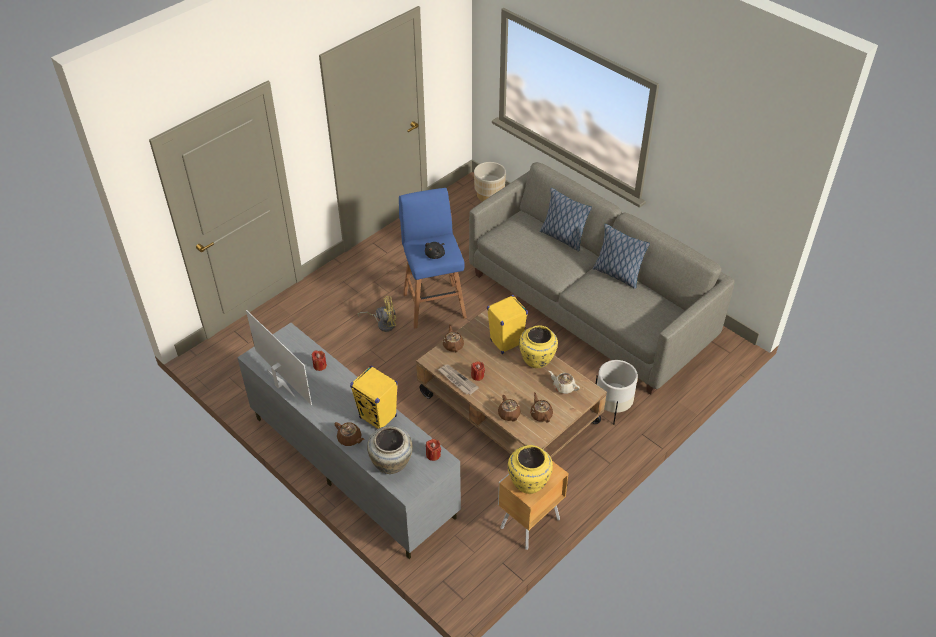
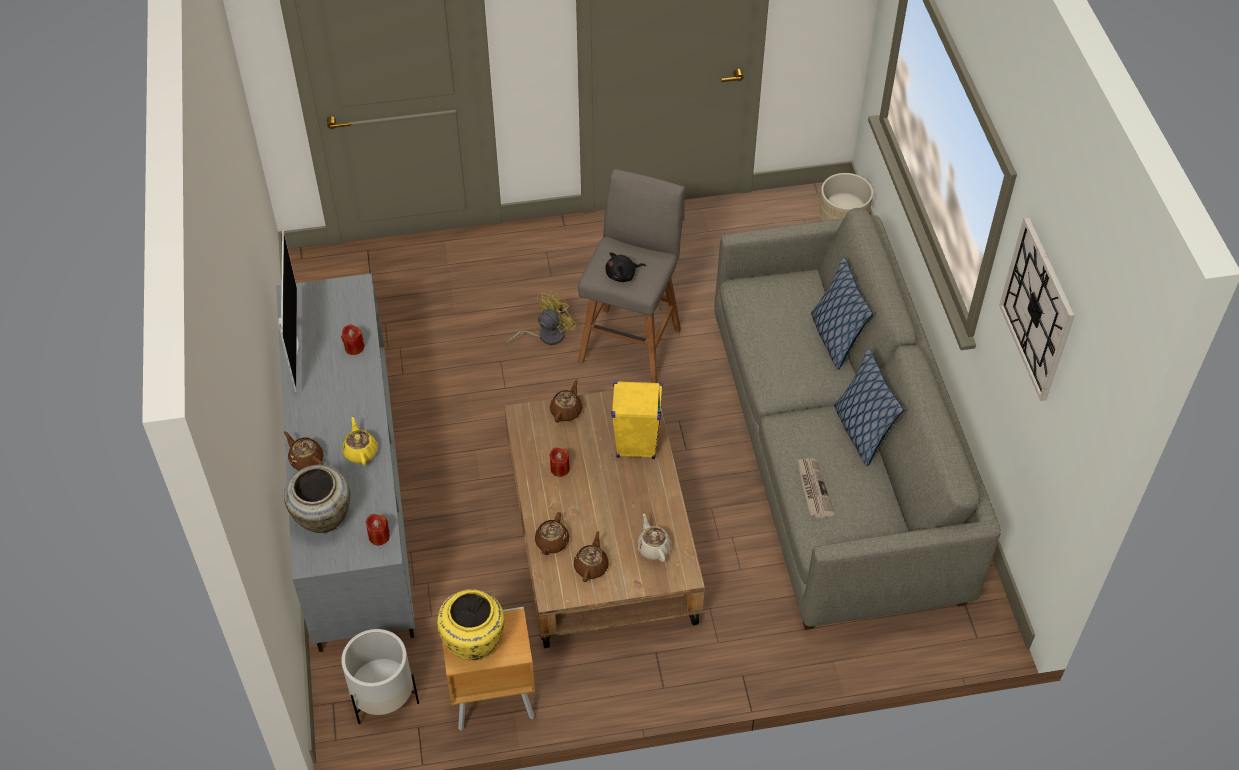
camera: 35 degrees right, 5 degrees up
brown teapot [335,422,364,446] -> brown teapot turned 150 degrees clockwise [284,431,324,470]
yellow speaker [350,366,398,429] -> yellow teapot [343,417,377,465]
yellow fan [357,296,396,332] -> yellow fan turned 75 degrees counterclockwise [506,292,577,346]
blue stool [399,188,467,328] -> grey stool [578,169,685,383]
newspaper [438,364,479,395] -> newspaper moved to [796,458,835,518]
yellow vase [519,325,558,368] -> none
white planter [596,360,638,425] -> white planter moved to [341,629,419,725]
none -> wall clock [999,217,1075,401]

